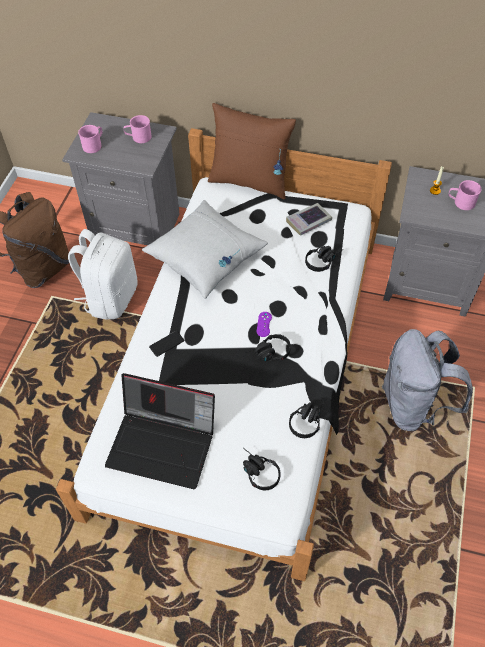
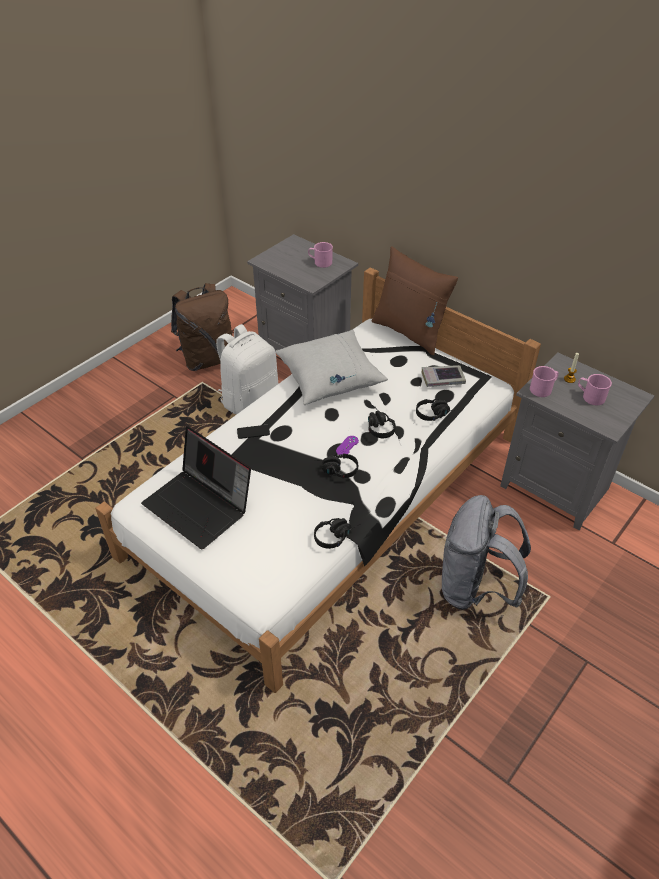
camera: 25 degrees right, 10 degrees down
pink mug [78,125,102,153] -> pink mug moved to [530,366,559,397]
black headphones [243,448,281,490] -> black headphones moved to [368,407,396,438]

